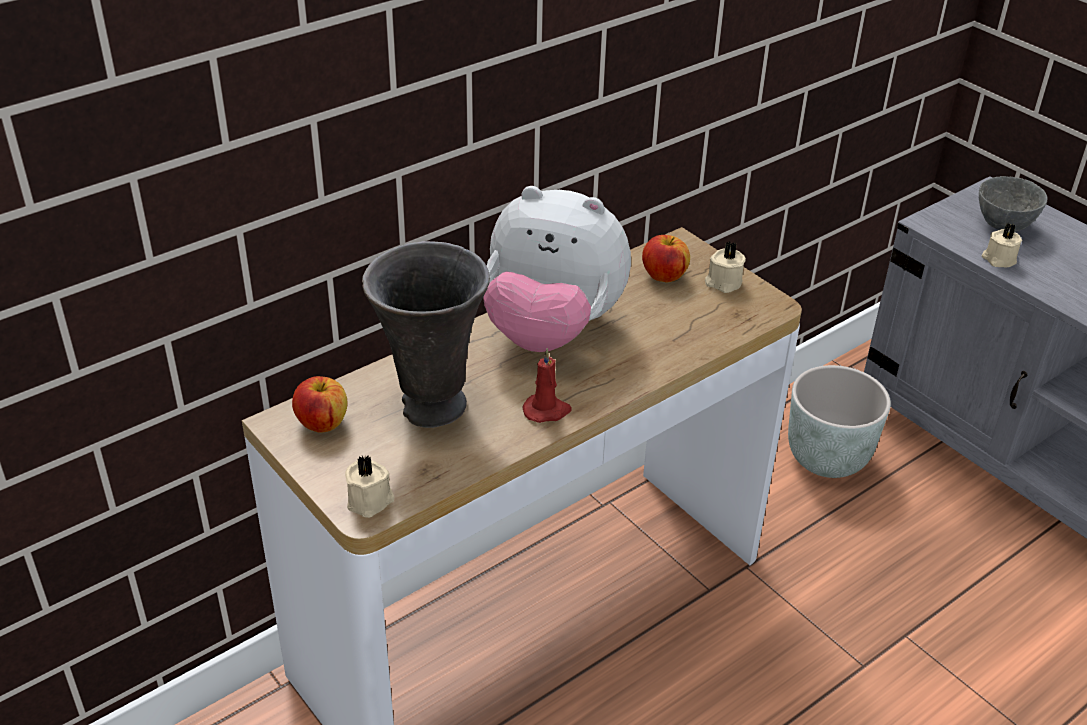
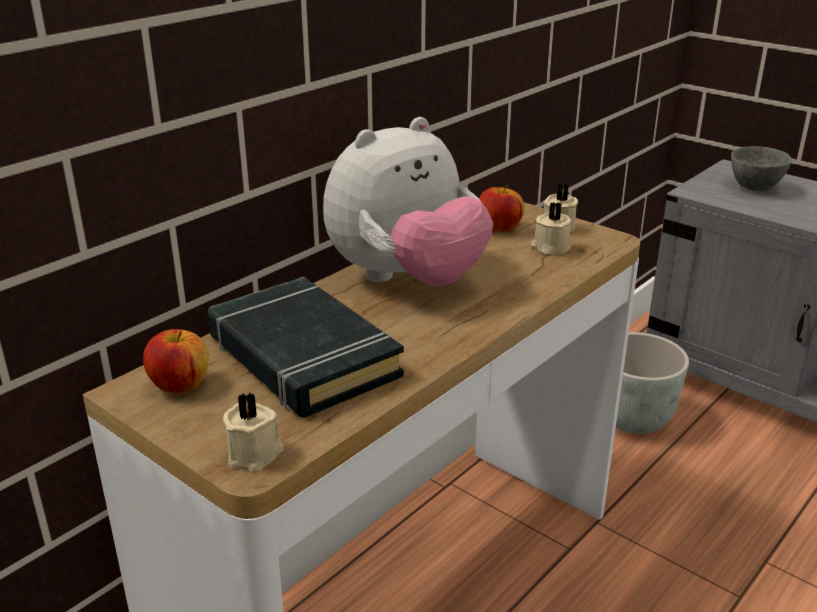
camera: 10 degrees left, 10 degrees down
grey vase [362,241,490,428] -> black book [208,277,404,418]
plush toy [483,186,631,352] -> plush toy turned 45 degrees counterclockwise [323,117,493,287]
red candle [522,348,572,423] -> none
beige candle [982,223,1022,267] -> beige candle moved to [530,202,572,255]

